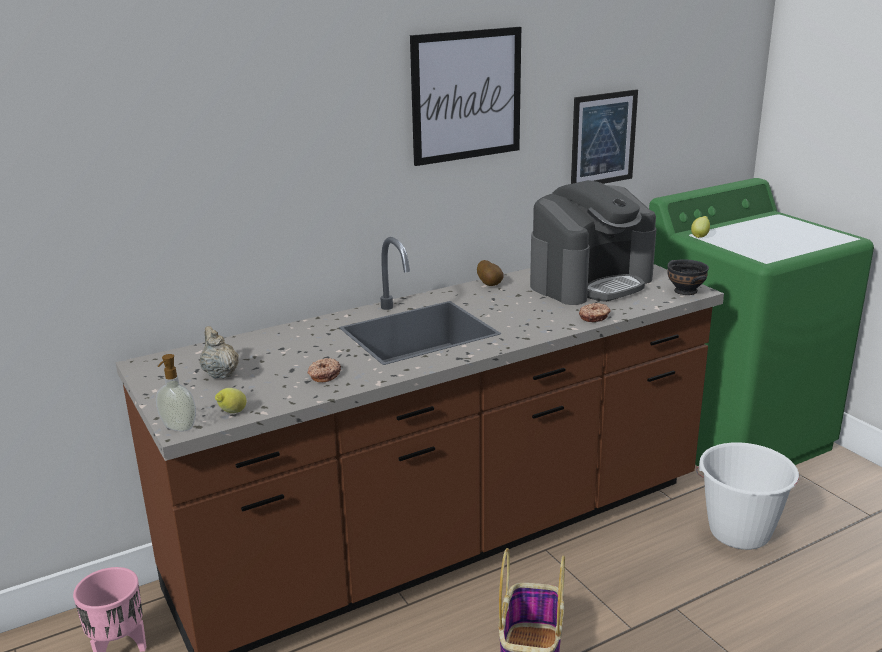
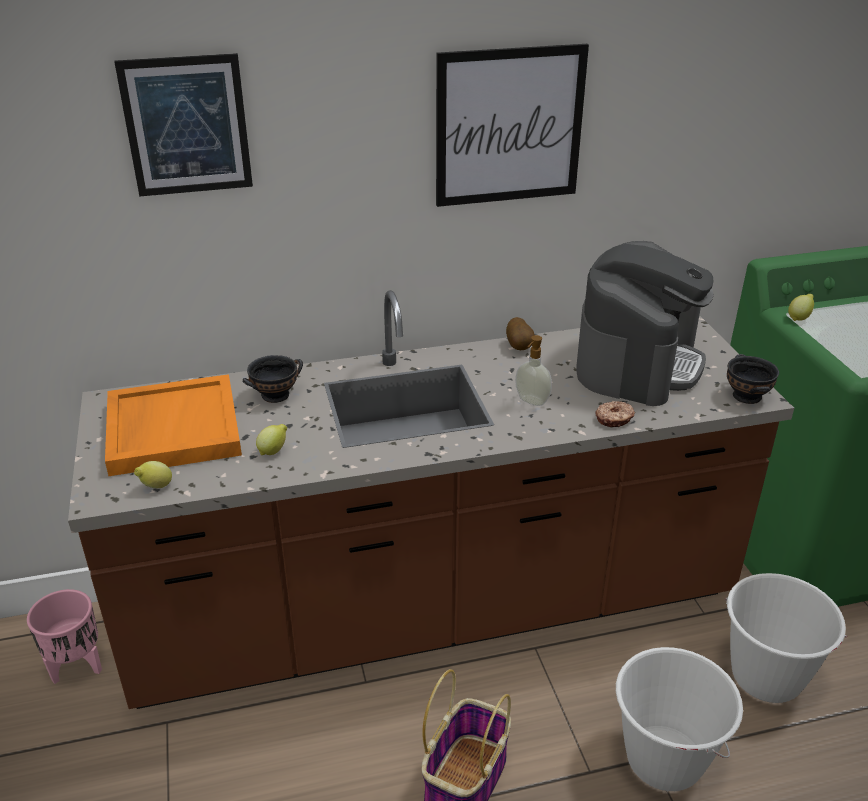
camera: 15 degrees right, 10 degrees up
soap dispenser [156,354,196,431] -> soap dispenser moved to [515,335,552,406]
beige teapot [200,326,239,379] -> orange tray [105,374,242,476]
donut [307,358,341,382] -> lemon [256,424,287,455]
coffee machine [530,180,657,305] -> coffee machine turned 45 degrees counterclockwise [576,241,714,406]
picture [571,89,638,184] -> picture moved to [114,53,253,197]
none -> black bowl [243,355,303,403]
none -> white bucket [616,647,743,791]

